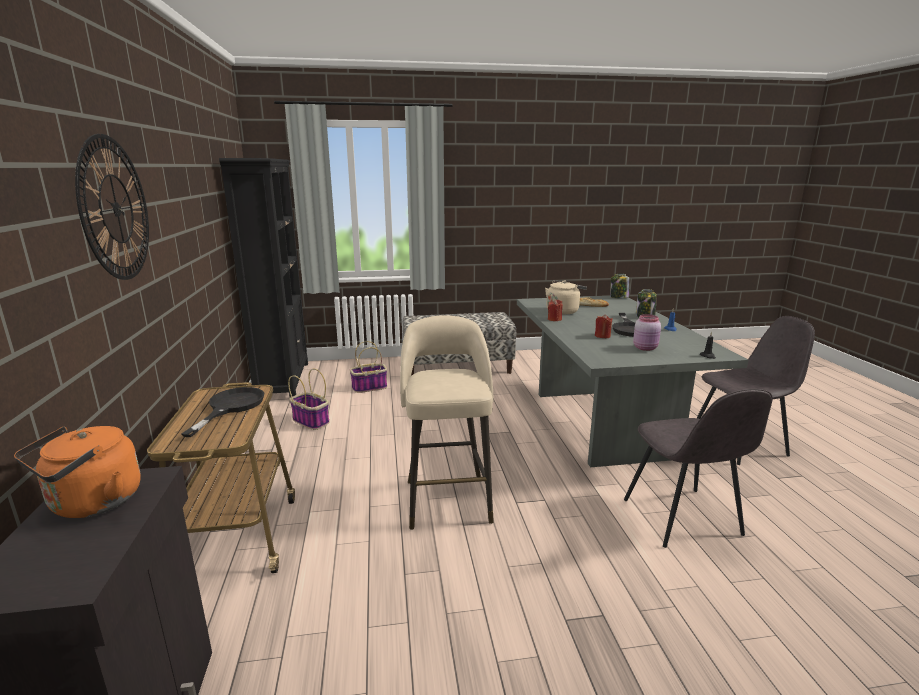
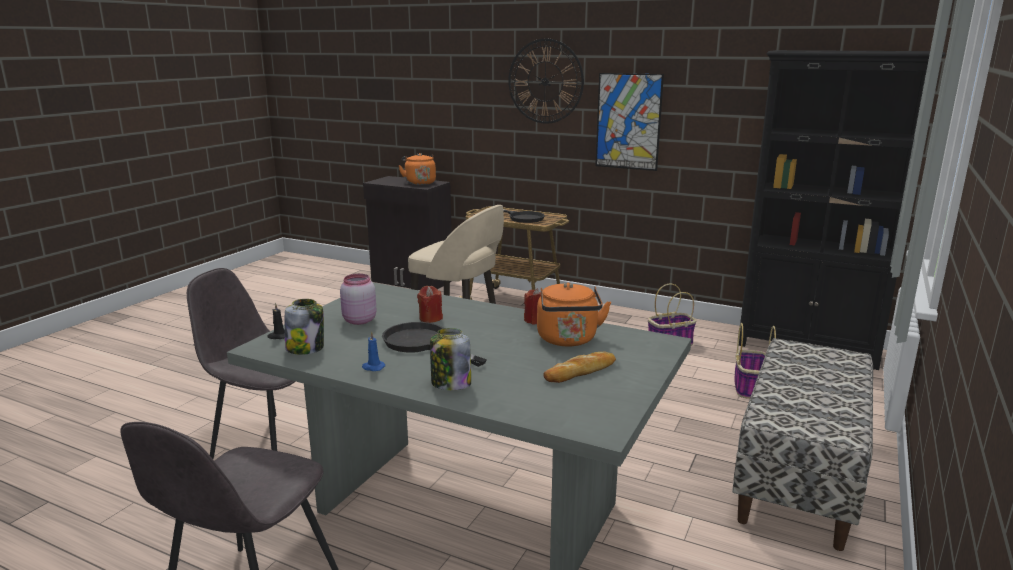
camera: 125 degrees right, 0 degrees up
beige kettle [545,280,587,314] -> orange kettle [537,283,611,346]
jar [610,274,629,298] -> jar moved to [285,299,324,355]
none -> picture [595,73,664,171]

